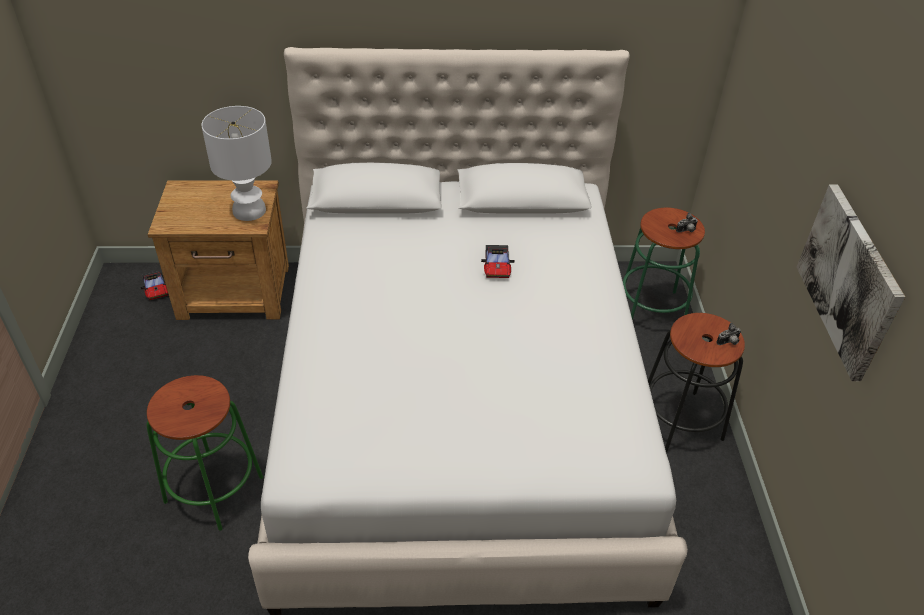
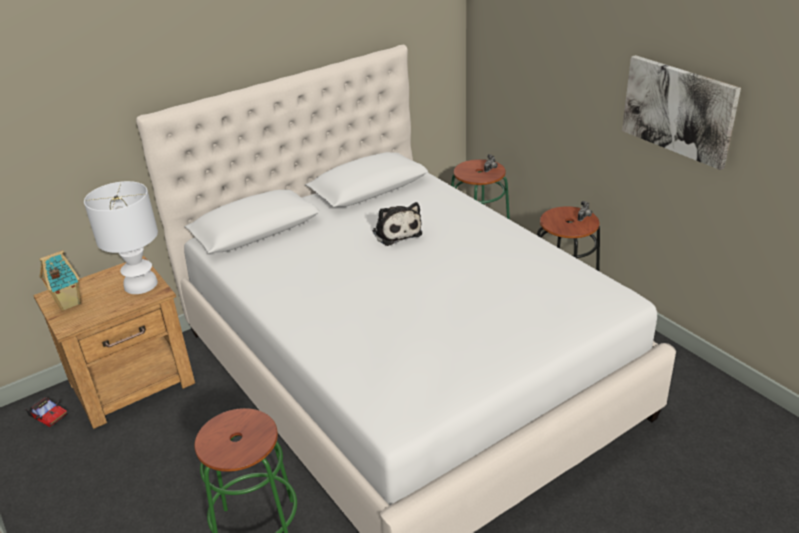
camera: 30 degrees left, 10 degrees down
toy car [481,245,514,278] -> plush toy [373,202,422,246]
none -> toy house [39,250,81,311]

